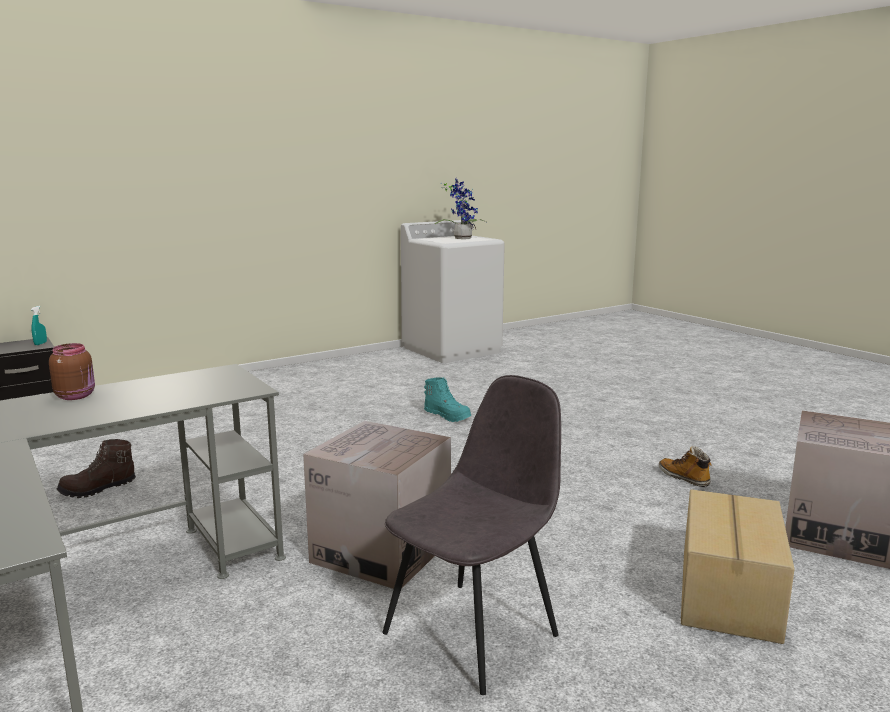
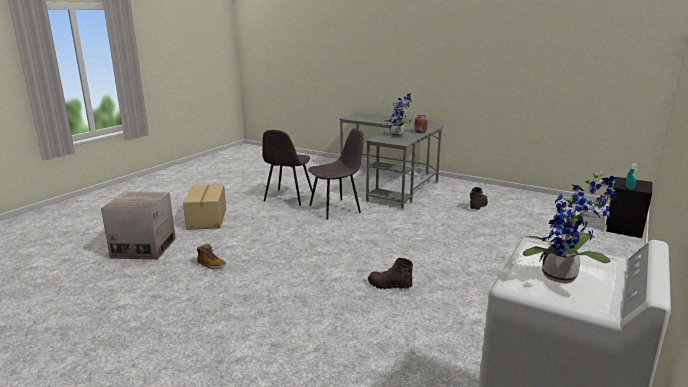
camera: 155 degrees right, 5 degrees up
cardboard box [303,421,451,589] -> grey chair [308,128,364,220]
turquoise boot [424,377,471,422] -> brown boot [368,258,413,289]
none -> potted plant [382,93,412,137]

